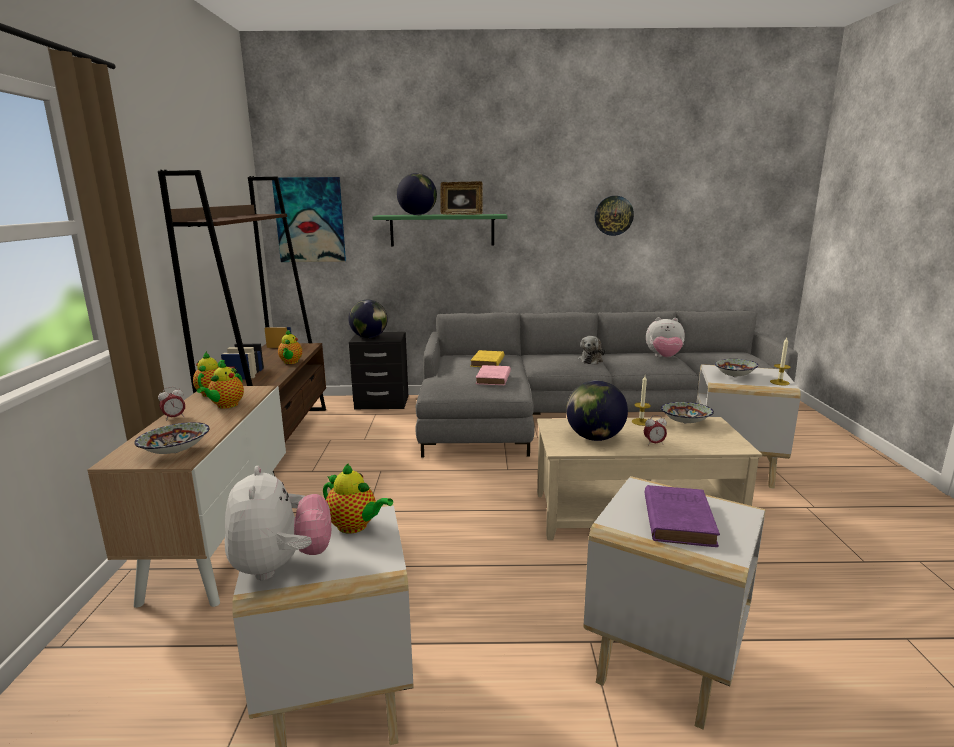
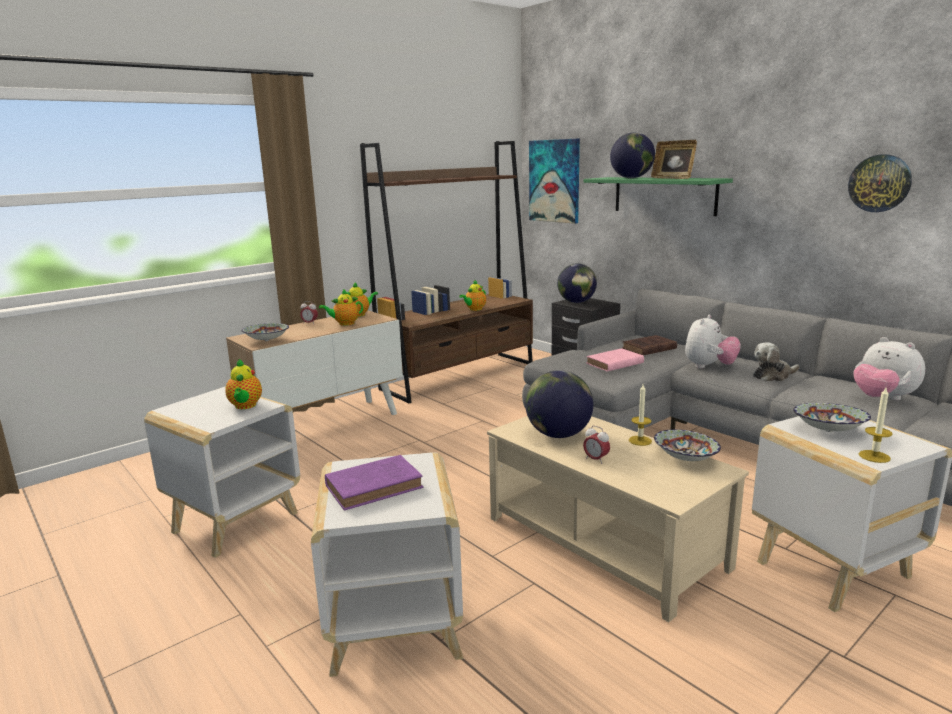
camera: 50 degrees right, 0 degrees up
plush toy [225,466,331,580] -> plush toy moved to [685,315,741,369]
yellow book [470,350,504,367] -> brown book [622,335,677,355]

